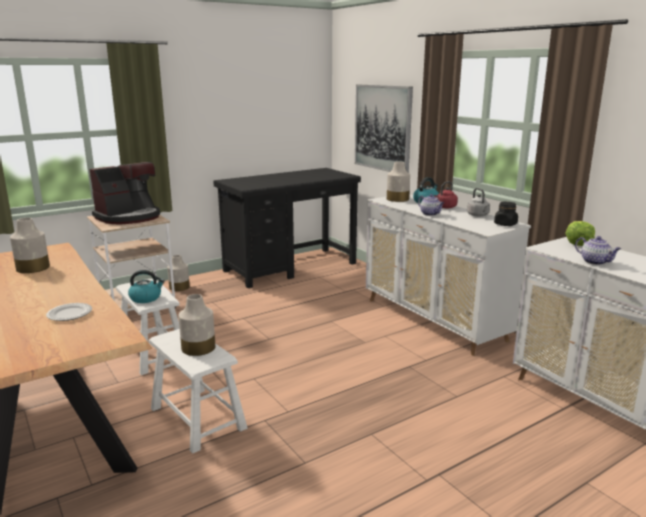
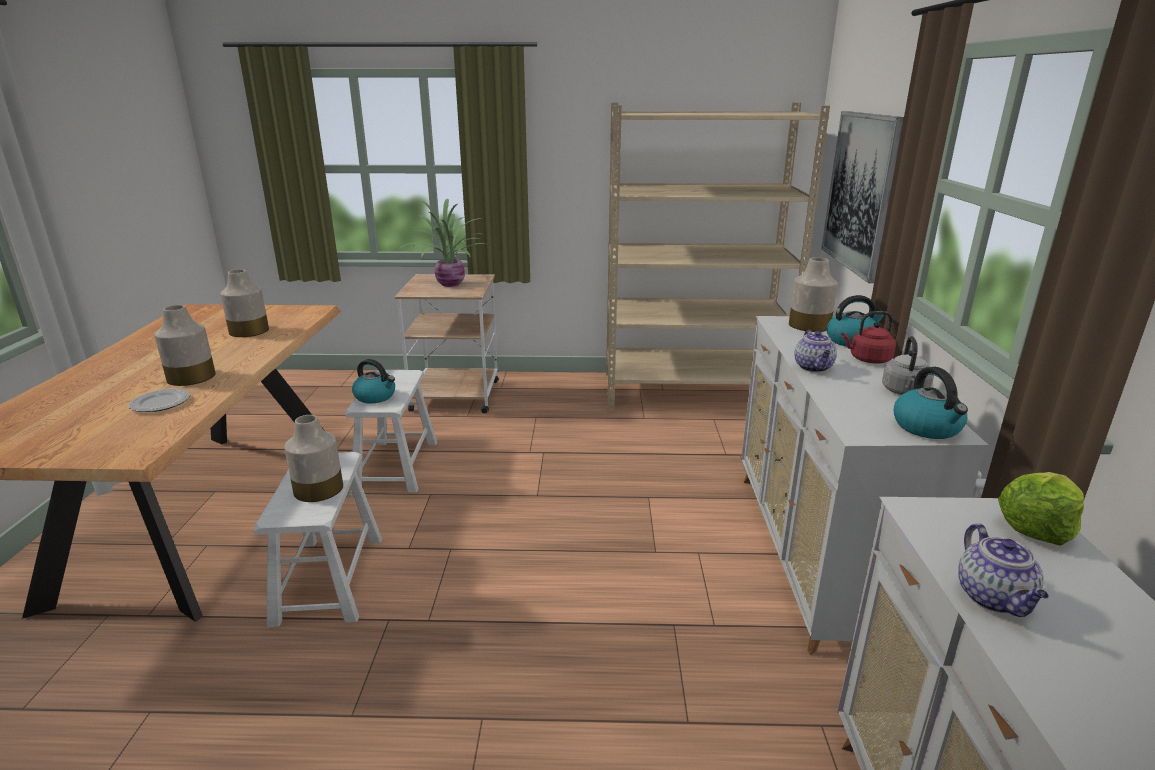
camera: 35 degrees right, 5 degrees up
coffee machine [90,162,160,224] -> potted plant [402,199,485,287]
beige vase [167,255,190,291] -> beige vase moved to [154,305,216,386]
black desk [213,168,361,288] -> beige bookcase [606,102,830,410]
black jar [494,202,518,226] -> kettle [893,367,968,439]

